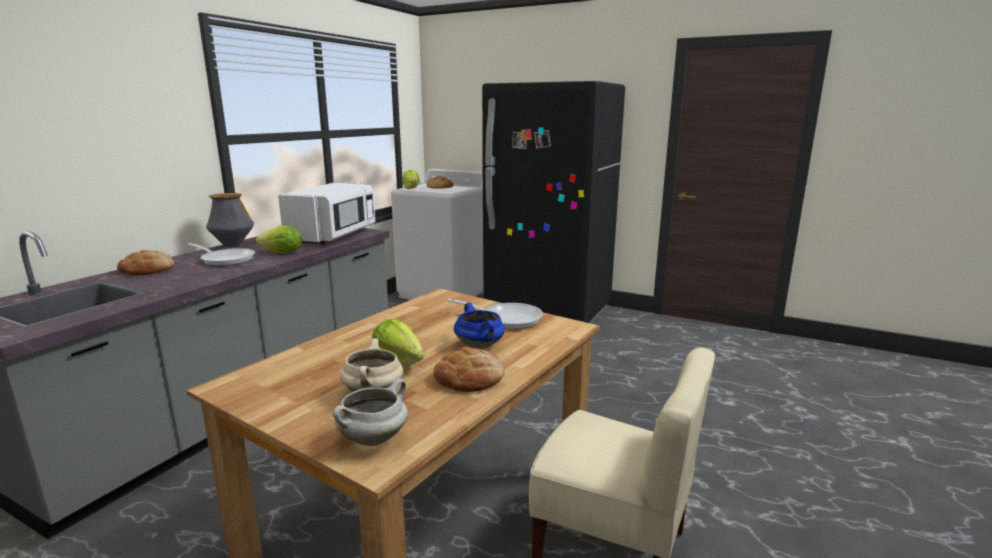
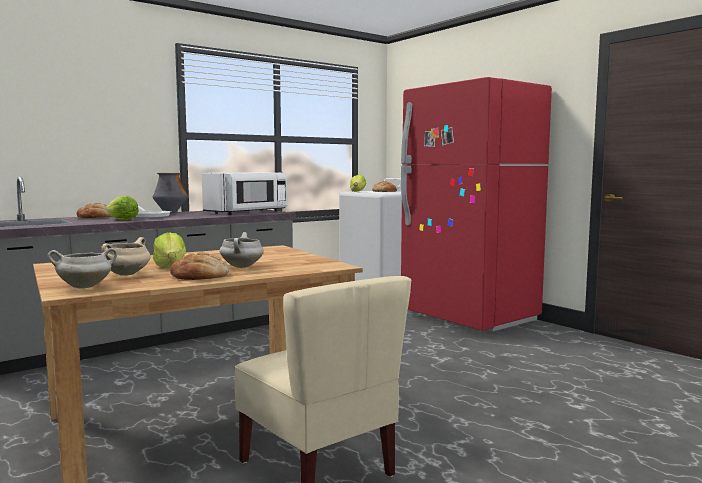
camera: 25 degrees right, 10 degrees down
lettuce [256,225,302,253] -> lettuce moved to [106,196,139,220]
frying pan [447,299,543,329] -> none
blue cooking pot [454,302,505,349] -> white cooking pot [219,232,264,268]
black fridge [482,81,625,323] -> red fridge [401,77,552,332]

